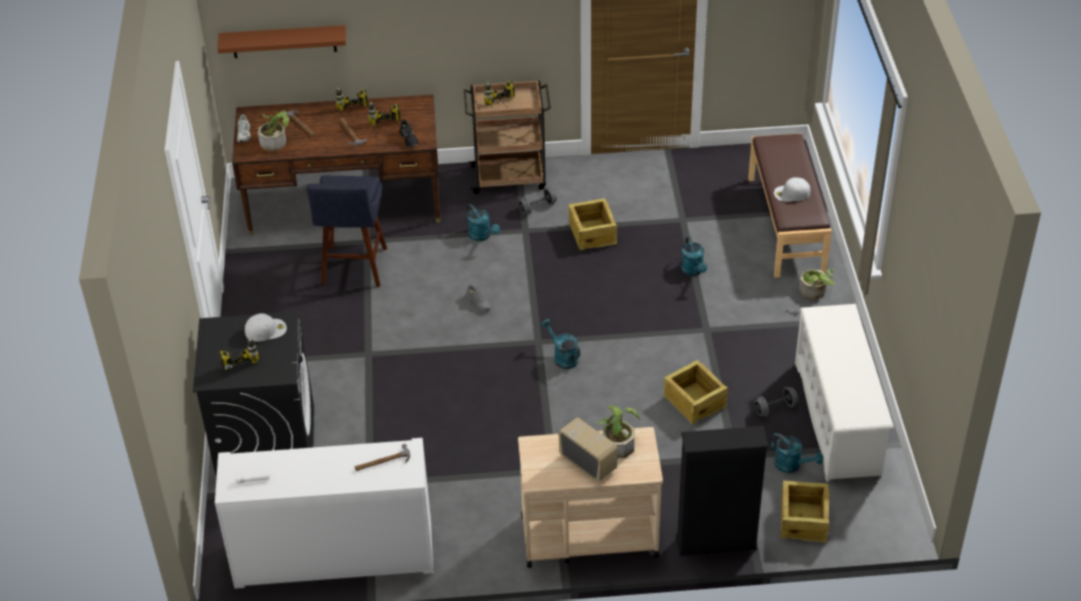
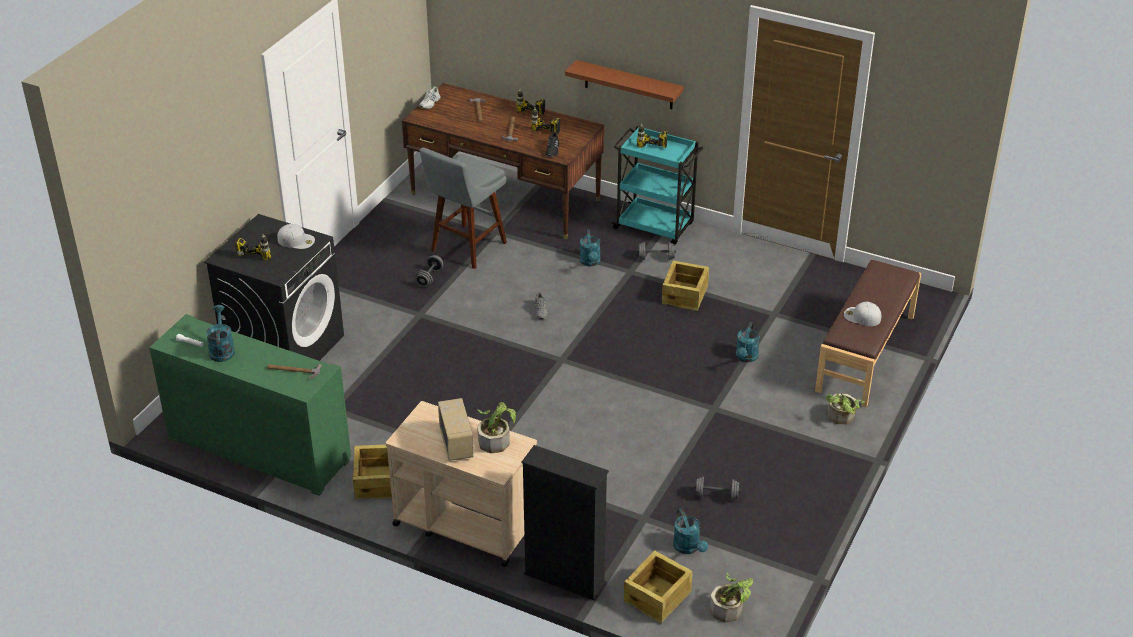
camera: 30 degrees right, 5 degrees down
white cabinet [215,438,433,589] -> green cabinet [149,314,351,495]
brown shelf [217,25,346,58] -> brown shelf moved to [565,60,684,109]
potted plant [258,110,289,151] -> potted plant moved to [710,573,753,623]
blue stool [306,176,387,287] -> grey stool [419,147,507,269]
brown cart [464,80,551,194] -> turquoise cart [611,126,703,245]
turquoise watering can [541,319,580,369] -> turquoise watering can moved to [206,305,235,362]
crate [664,360,728,424] -> crate moved to [353,444,392,500]
white shoe rack [795,304,894,482] -> none
none -> grey dumbbell [415,255,443,287]

